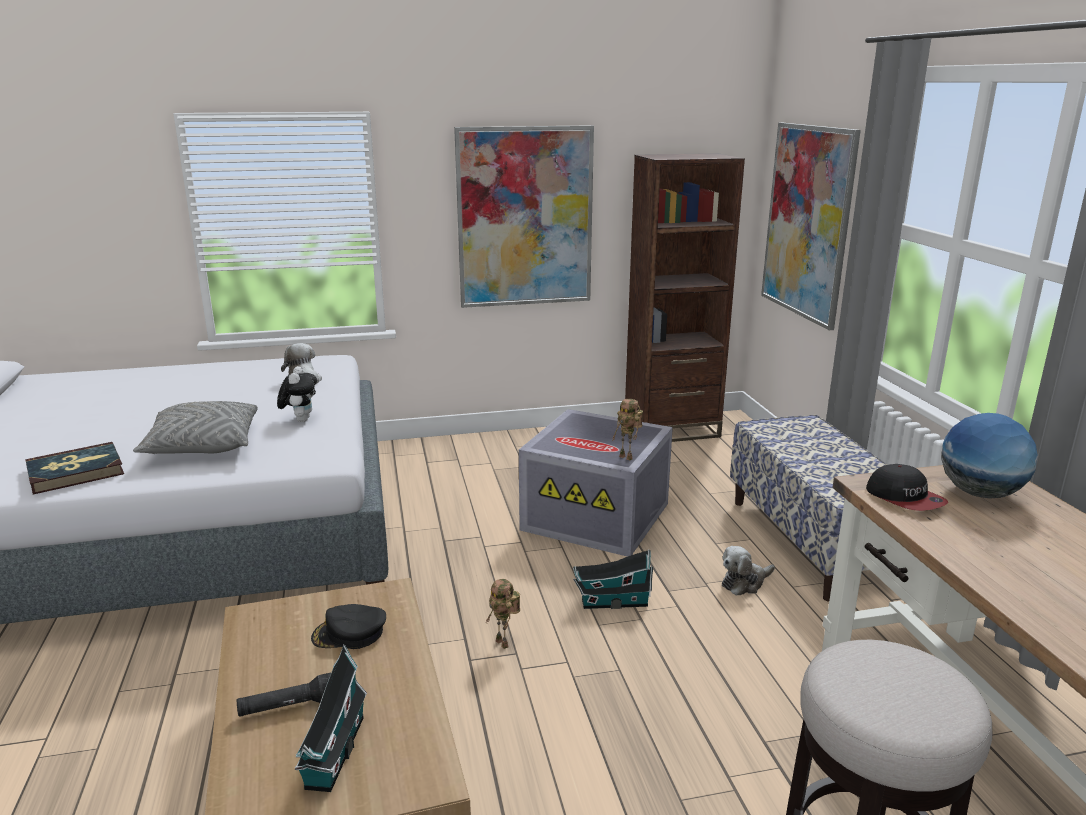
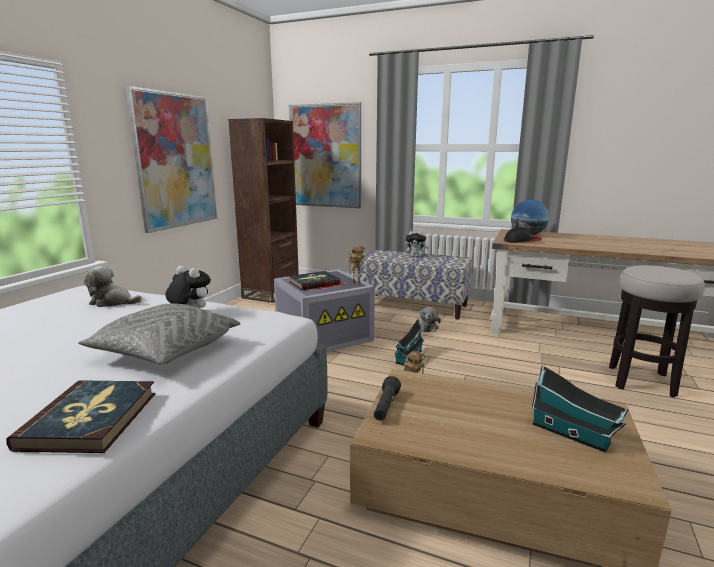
camera: 55 degrees left, 5 degrees down
black flashlight [237,673,331,717] -> black flashlight moved to [374,376,401,421]
black cap [311,604,386,649] -> none
none -> book [289,271,340,290]
none -> plush toy [405,231,429,257]

